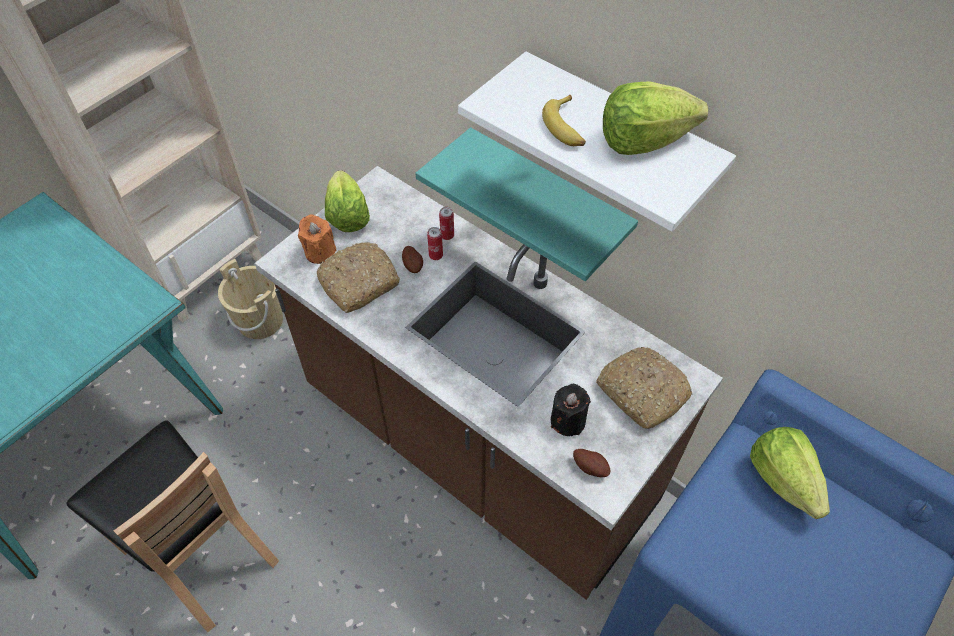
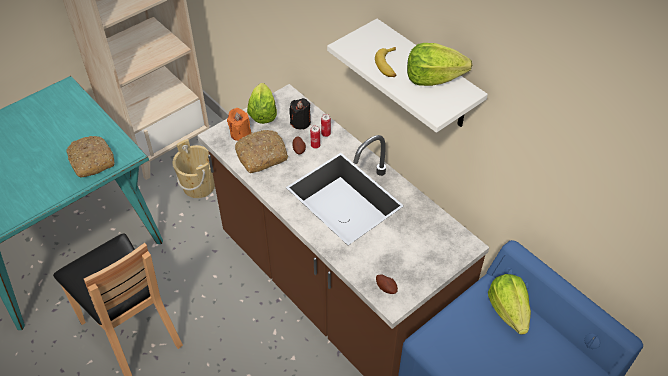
camera: 10 degrees right, 5 degrees down
turquoise shelf [415,127,638,281] -> none
black candle [551,384,591,436] -> black candle moved to [289,98,311,129]
bread [596,347,693,429] -> bread moved to [67,136,115,177]

